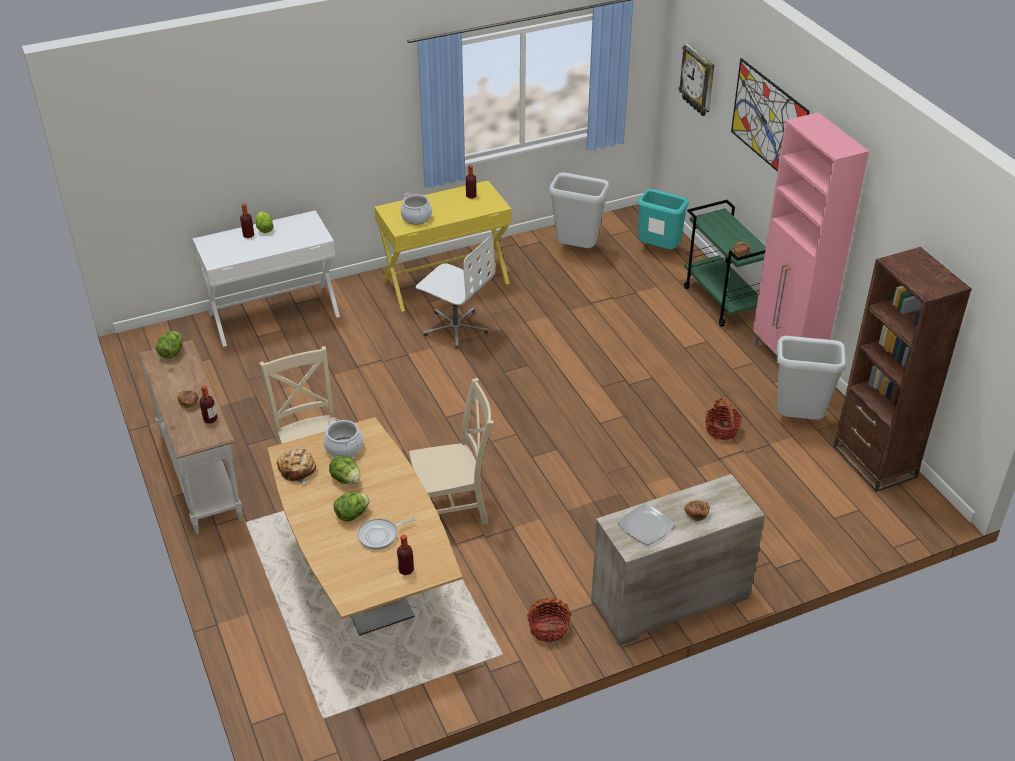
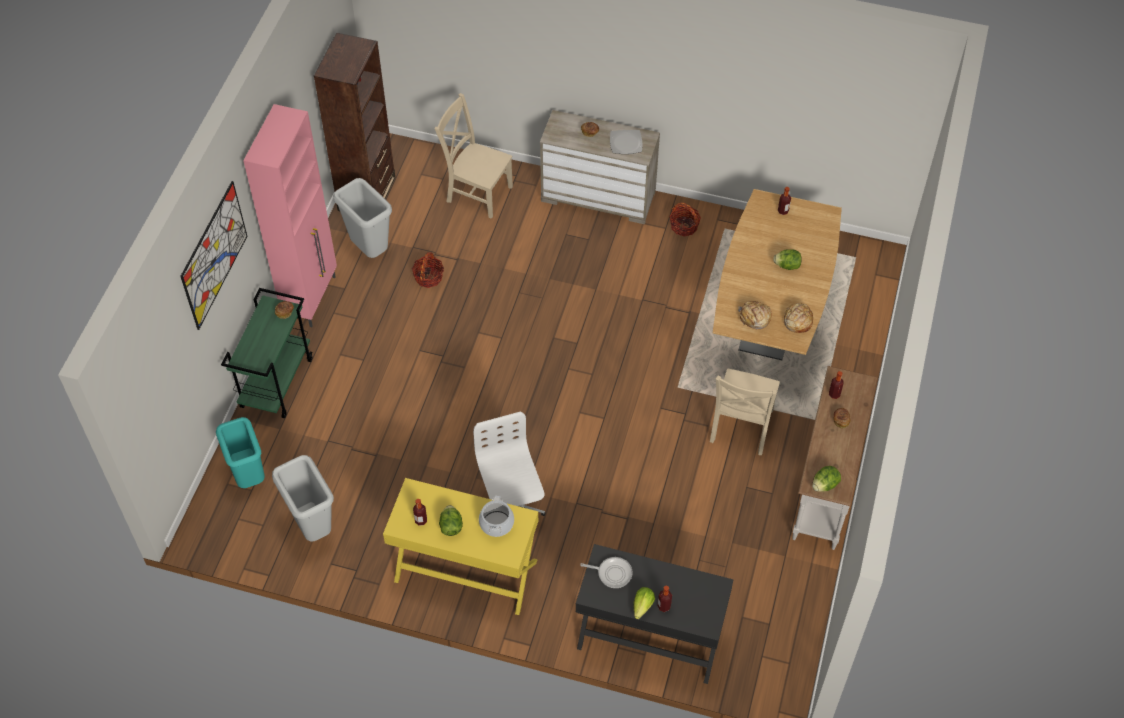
camera: 140 degrees left, 15 degrees up
white desk [193,210,340,347] -> black desk [576,544,734,684]
cooking pot [324,418,363,458] -> bread [738,301,772,329]
lettuce [329,455,360,484] -> lettuce moved to [439,505,463,536]
frying pan [357,518,416,550] -> frying pan moved to [580,557,633,588]
beige chair [409,378,494,524] -> beige chair moved to [435,93,513,219]
wall clock [678,44,714,116] -> none

